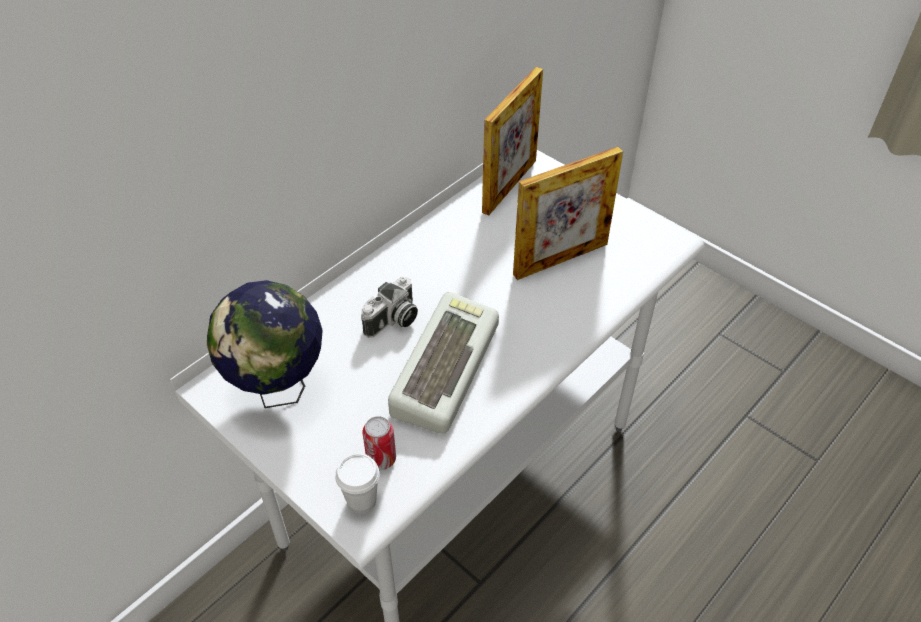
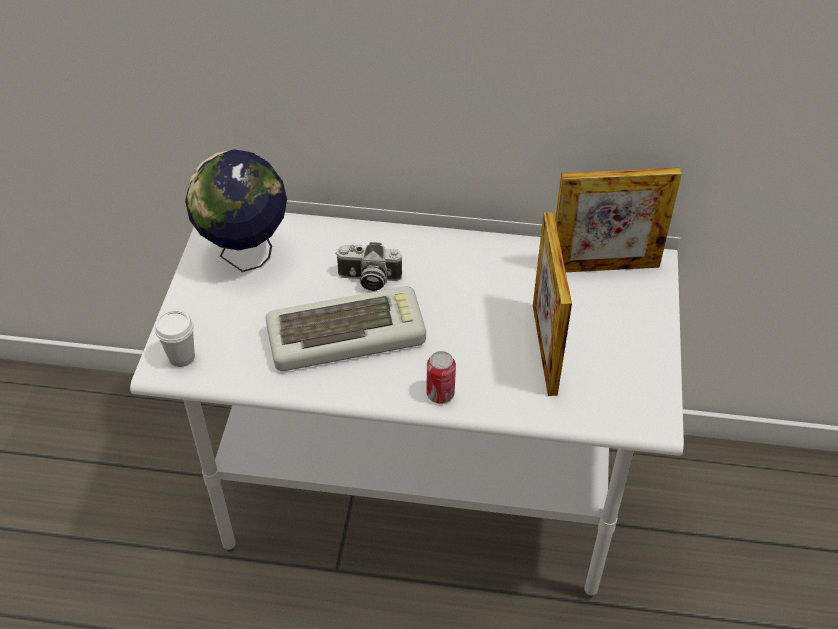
camera: 55 degrees right, 0 degrees up
can [362,416,396,470] -> can moved to [427,351,456,404]
picture frame [513,147,623,280] -> picture frame turned 60 degrees clockwise [533,212,572,396]

